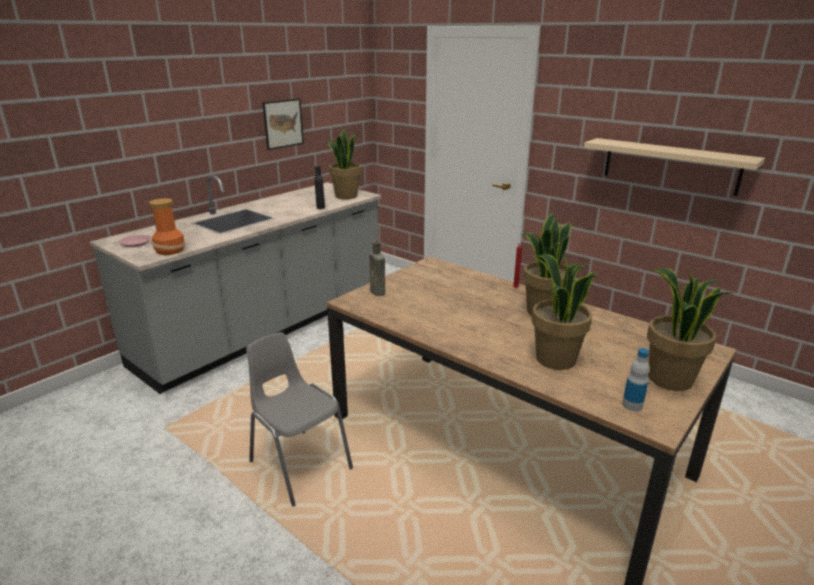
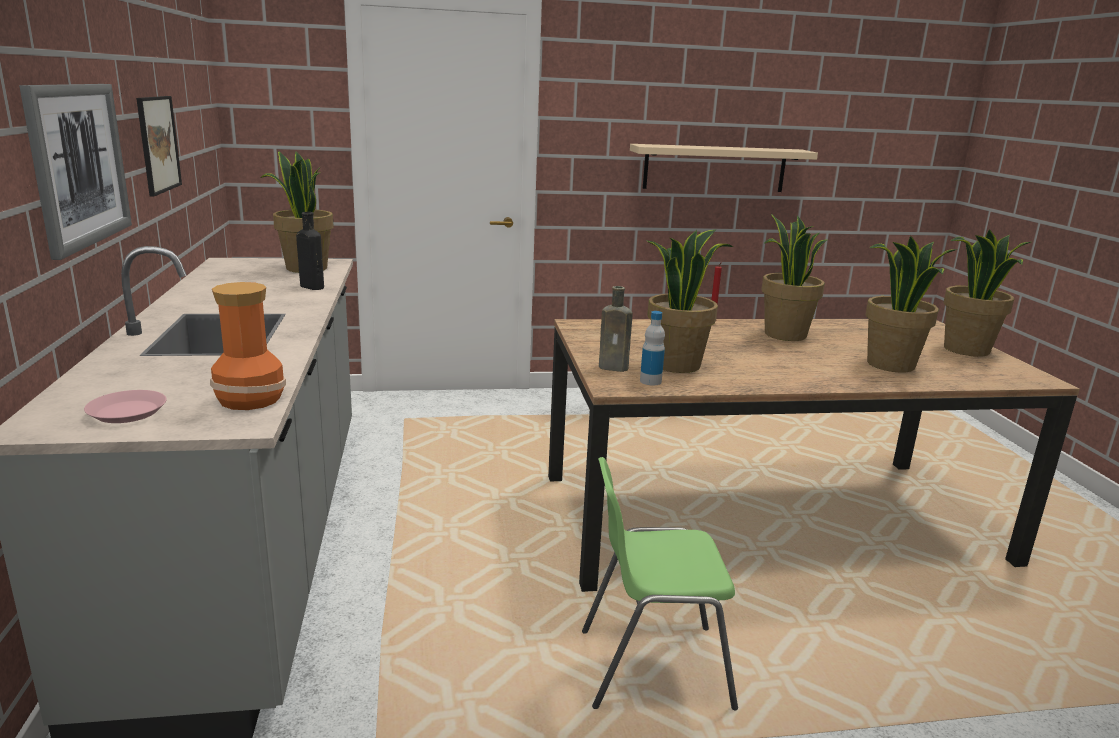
camera: 50 degrees left, 5 degrees down
grey chair [246,332,353,506] -> green chair [582,457,738,711]
bottle [622,348,650,412] -> bottle moved to [640,311,665,385]
none -> picture [19,84,132,260]
none -> potted plant [647,229,733,373]

